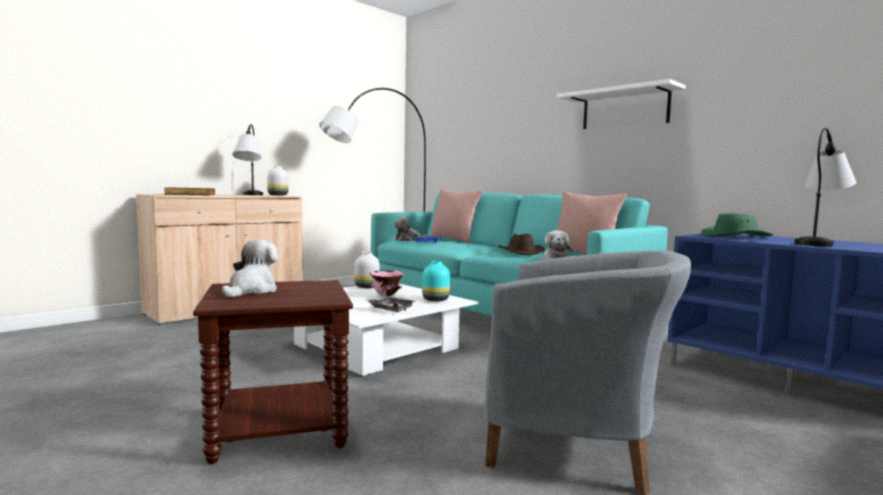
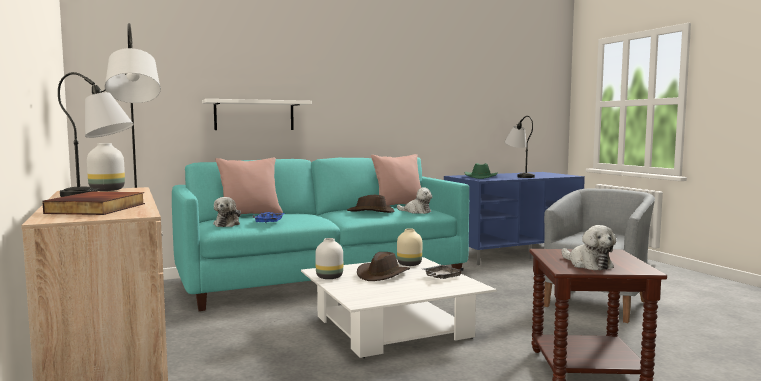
camera: 70 degrees left, 0 degrees up
plush toy [222,240,278,297] -> plush toy turned 150 degrees counterclockwise [562,225,616,270]
pink bowl [370,270,403,296] -> brown hat [357,252,410,281]
turquoise vase [422,261,450,301] -> beige vase [397,228,422,266]
white shelf [557,79,686,129] -> white shelf moved to [202,99,312,130]

